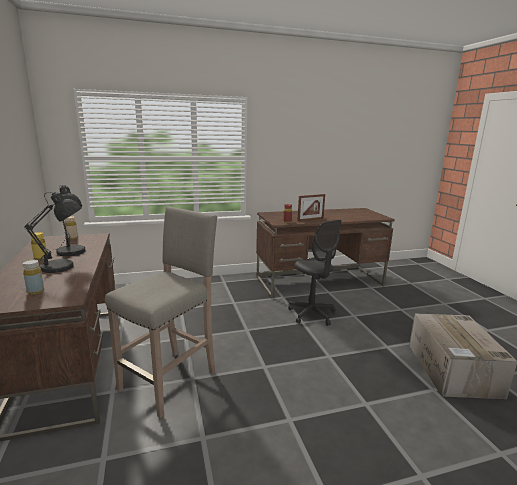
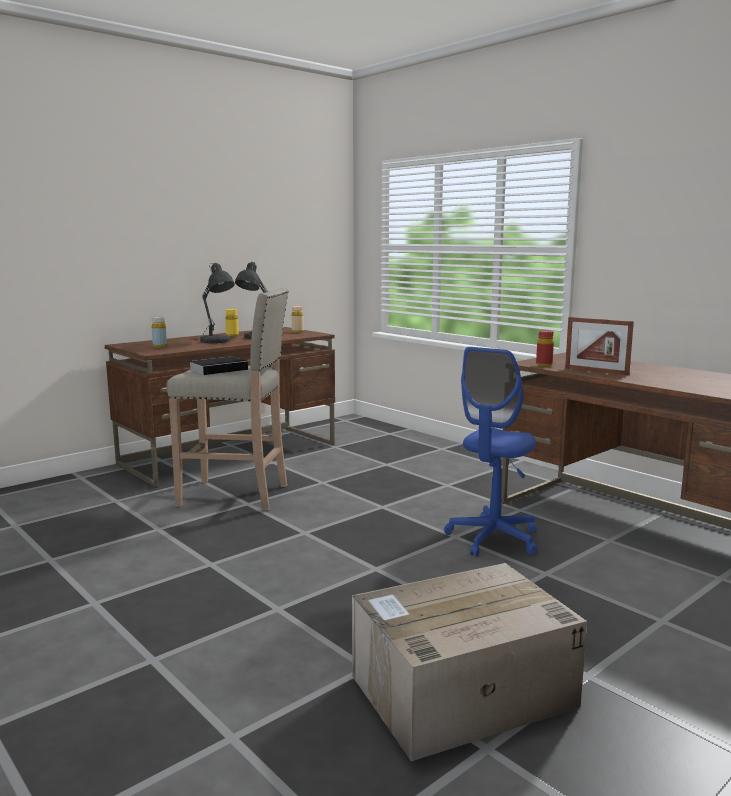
camera: 65 degrees right, 5 degrees down
grey office chair [288,220,342,326] -> blue office chair [444,347,537,557]
none -> book [189,357,248,375]

